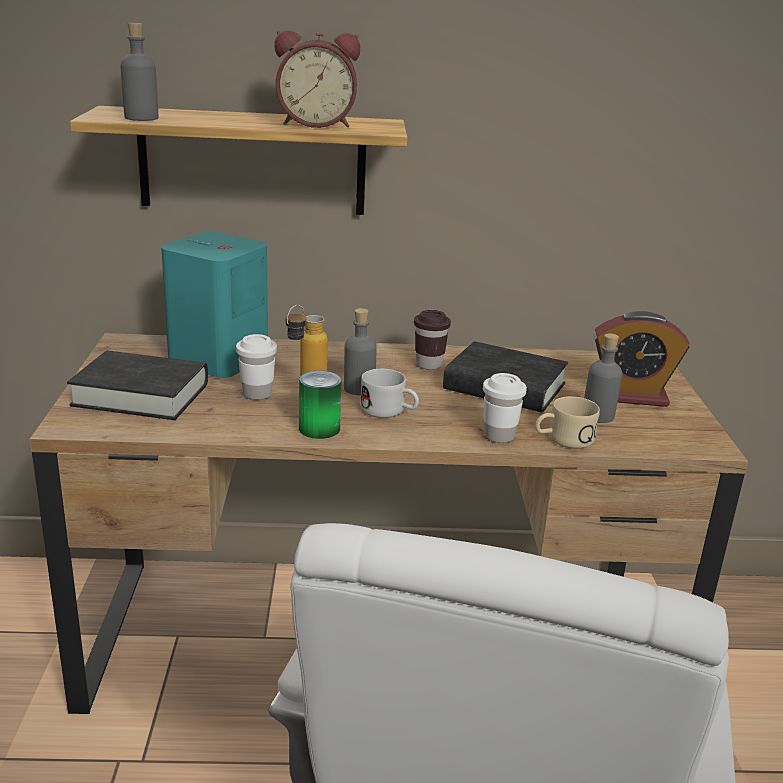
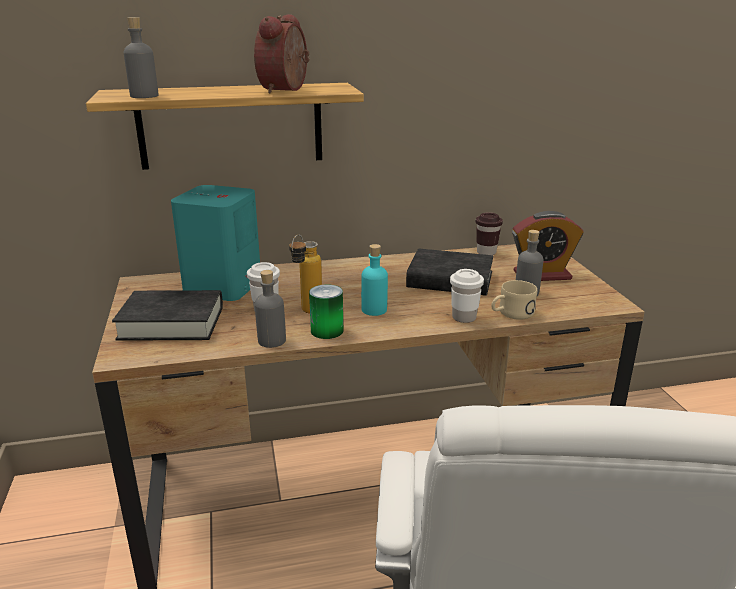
camera: 10 degrees left, 0 degrees up
alarm clock [274,30,360,128] -> alarm clock turned 120 degrees clockwise [254,14,310,94]
grey bottle [344,308,377,395] -> grey bottle moved to [255,270,286,348]
white mug [360,369,419,418] -> turquoise bottle [361,244,388,316]
brown cup [414,310,451,370] -> brown cup moved to [476,212,503,255]

